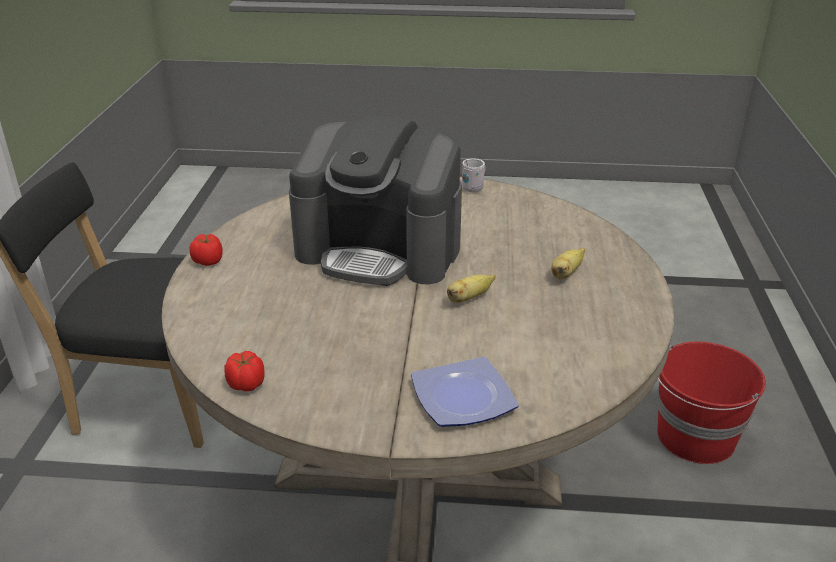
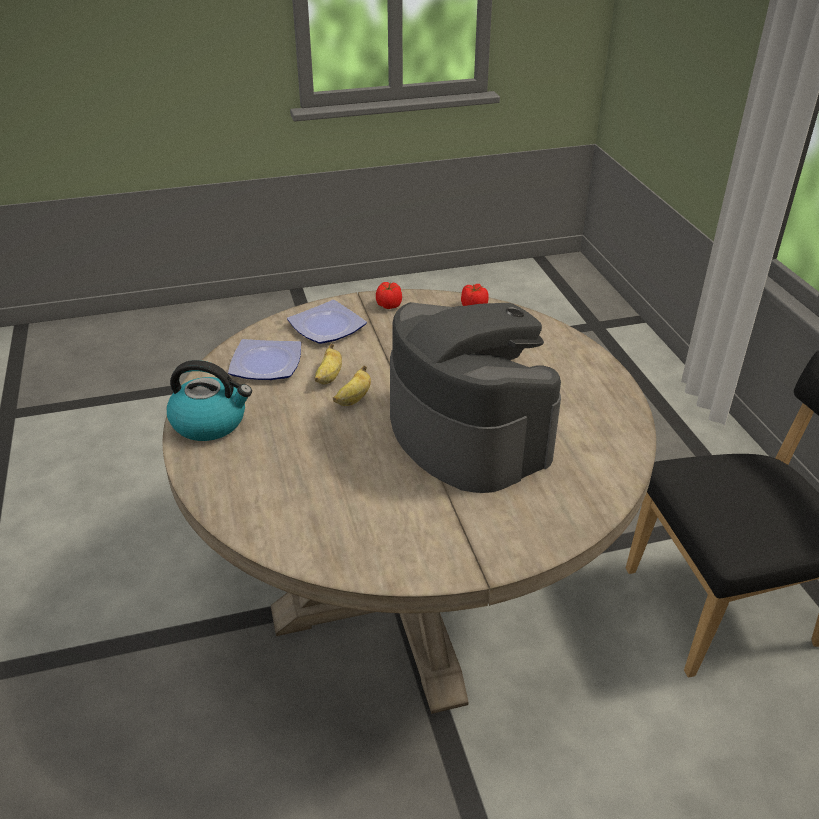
camera: 160 degrees right, 5 degrees up
tomato [190,234,223,266] -> tomato moved to [376,282,402,309]
coffee machine [289,115,462,286] -> coffee machine turned 60 degrees clockwise [390,302,561,493]
white mug [462,158,486,192] -> none
banana [551,248,585,279] -> banana moved to [314,344,342,384]
red bucket [657,342,766,464] -> none
none -> kettle [166,360,252,441]
none -> plate [228,339,301,380]

